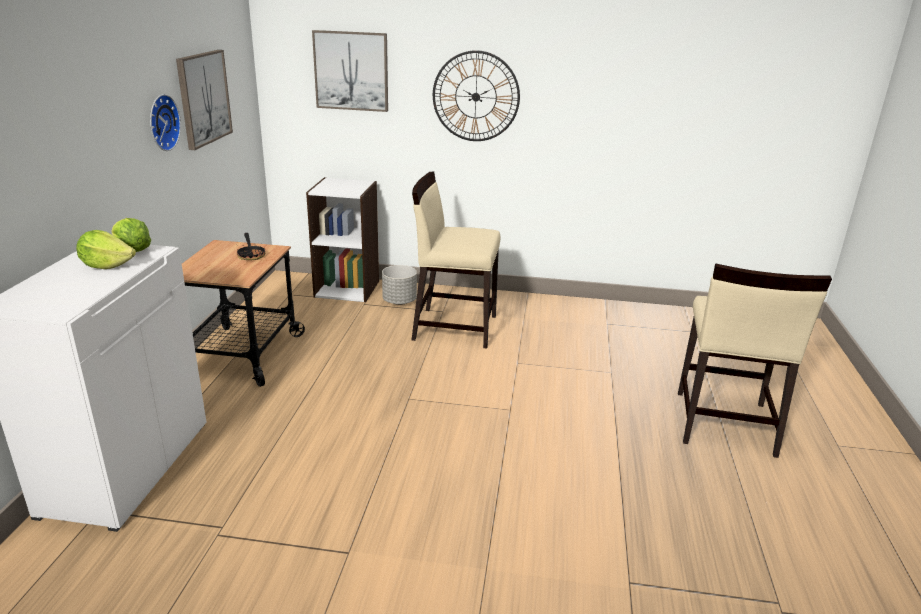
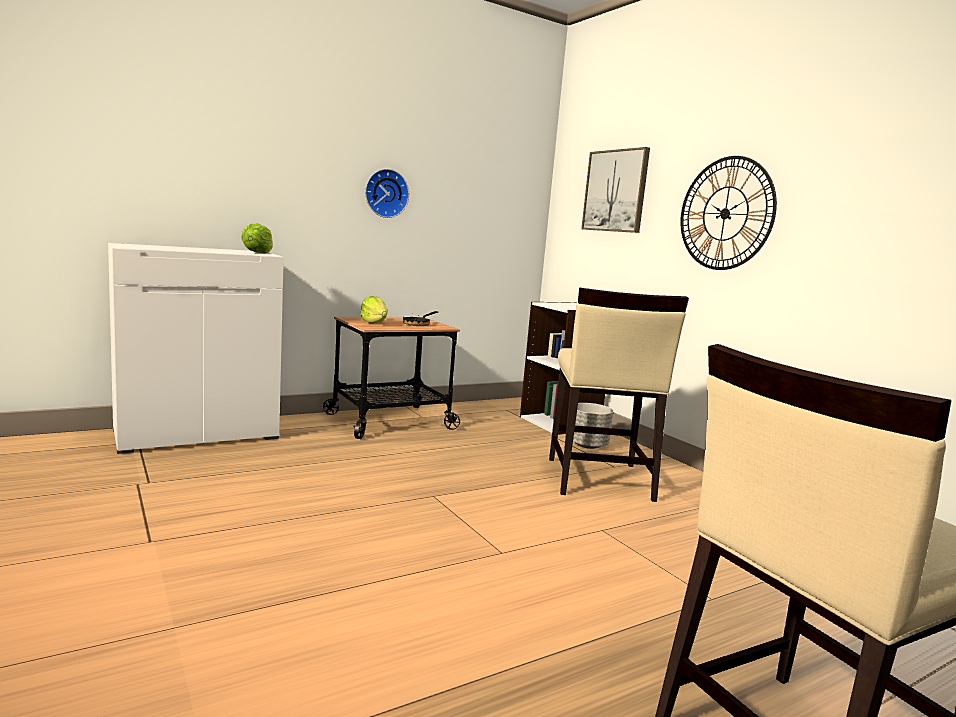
camera: 50 degrees right, 15 degrees down
lettuce [76,230,136,269] -> lettuce moved to [360,296,388,323]
picture [176,50,233,150] -> none
beige chair [412,171,501,348] -> beige chair turned 150 degrees counterclockwise [549,287,689,502]

